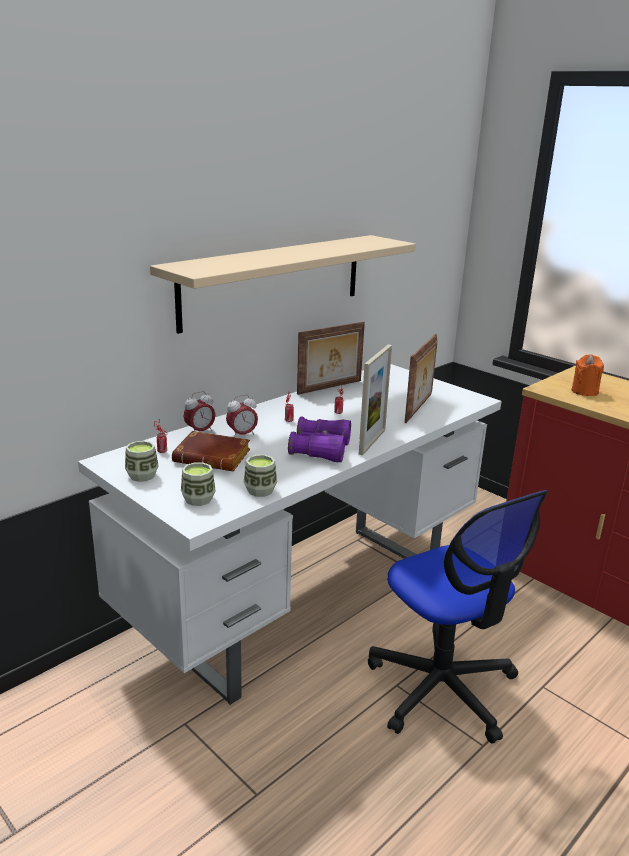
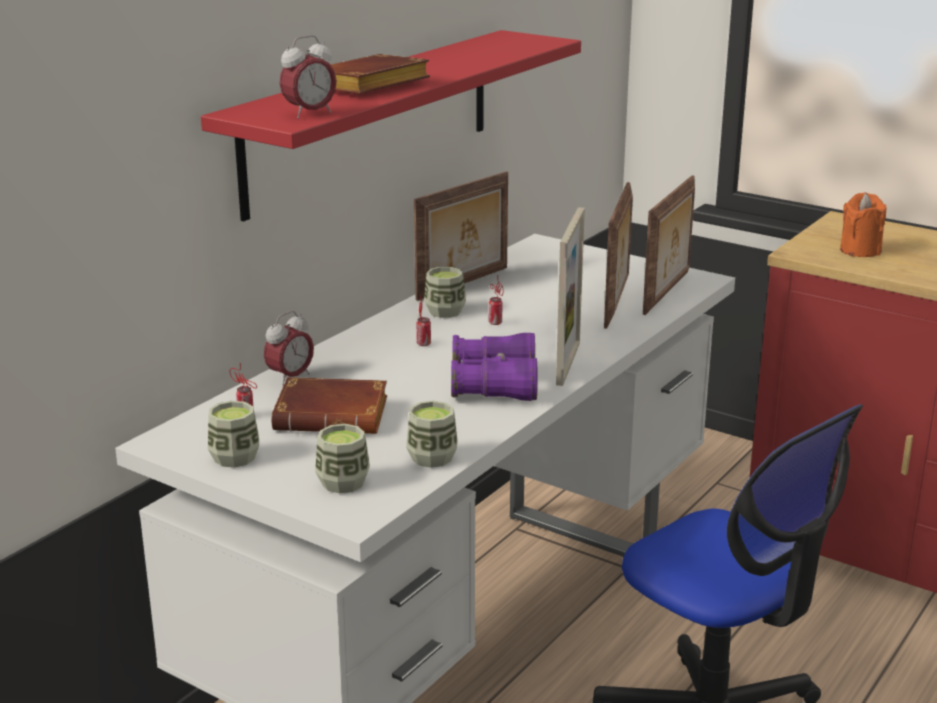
camera: 10 degrees left, 0 degrees up
beige shelf [150,235,416,334] -> red shelf [201,30,581,221]
alarm clock [226,394,258,437] -> alarm clock moved to [279,35,337,119]
none -> brown book [331,54,430,94]
none -> cup [424,267,466,318]
none -> picture frame [643,176,695,315]

